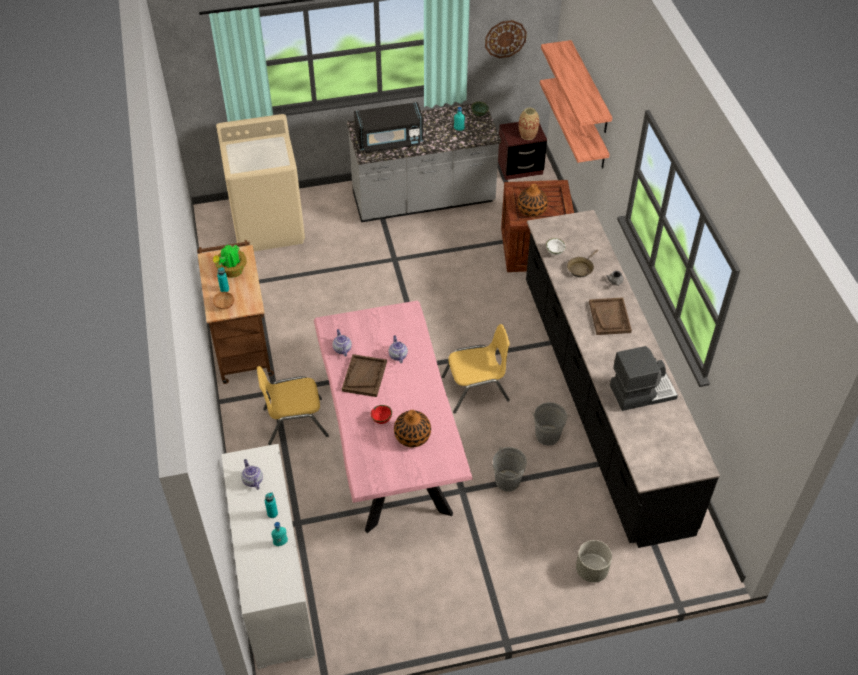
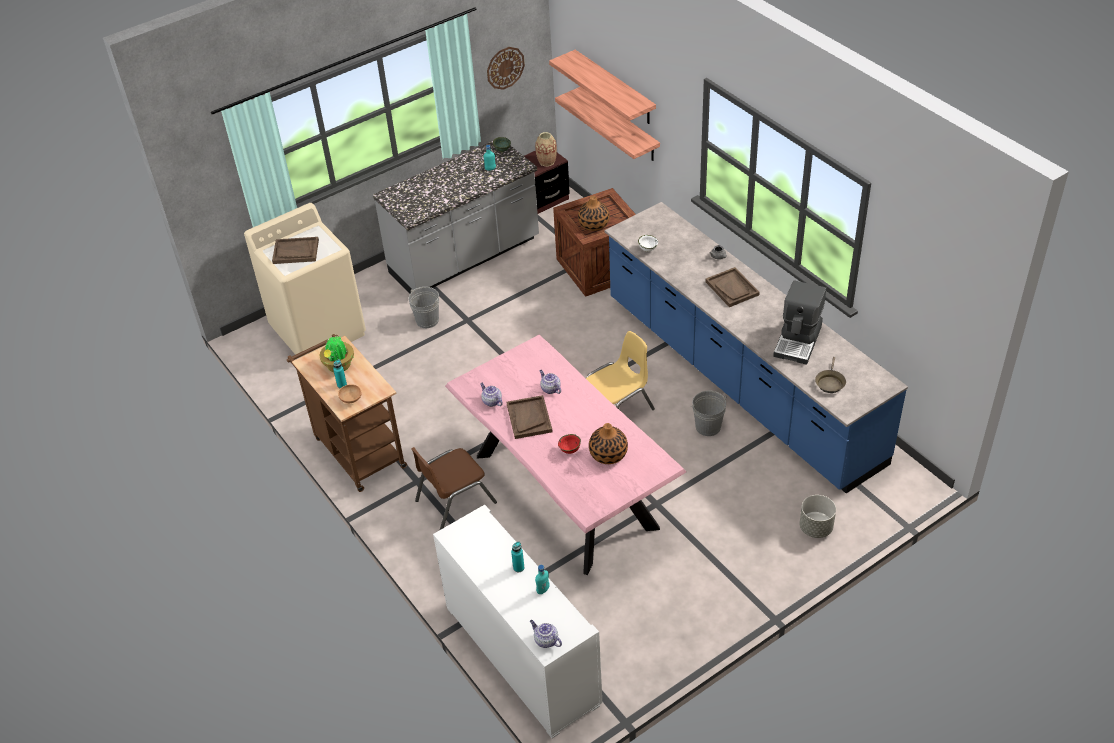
camera: 20 degrees left, 5 degrees down
teapot [241,459,263,490] -> teapot moved to [530,620,562,648]
yellow chair [257,366,329,445] -> brown chair [411,447,497,530]
black microwave [354,102,423,153] -> none
grey bucket [493,447,527,491] -> grey bucket moved to [409,287,439,328]
black counter [526,210,720,548] -> blue counter [605,202,908,493]
brown frying pan [567,249,599,277] -> brown frying pan moved to [815,357,846,393]
coffee machine [610,346,678,411] -> coffee machine turned 150 degrees clockwise [773,280,826,365]
none -> brown tray [272,237,319,264]

